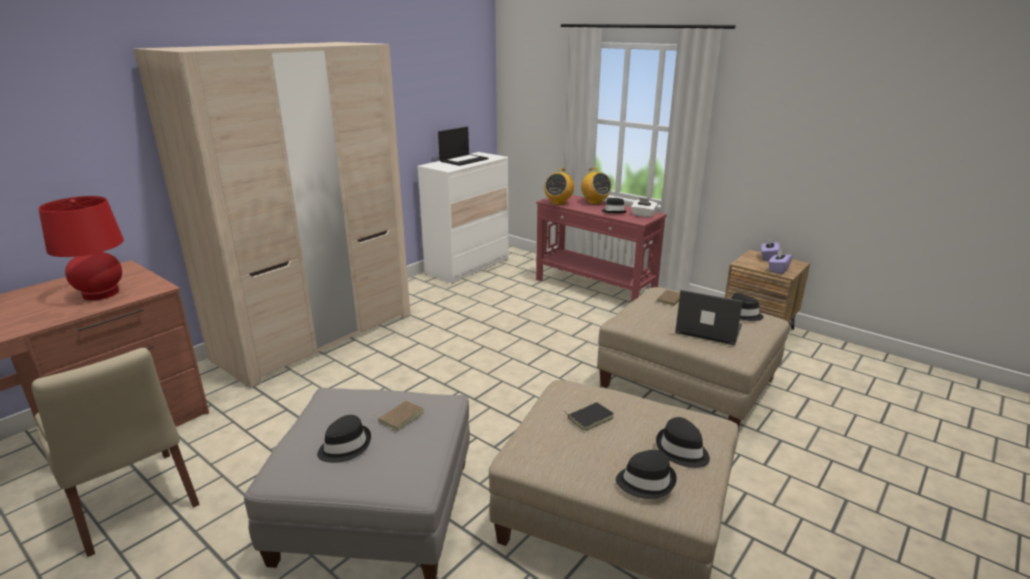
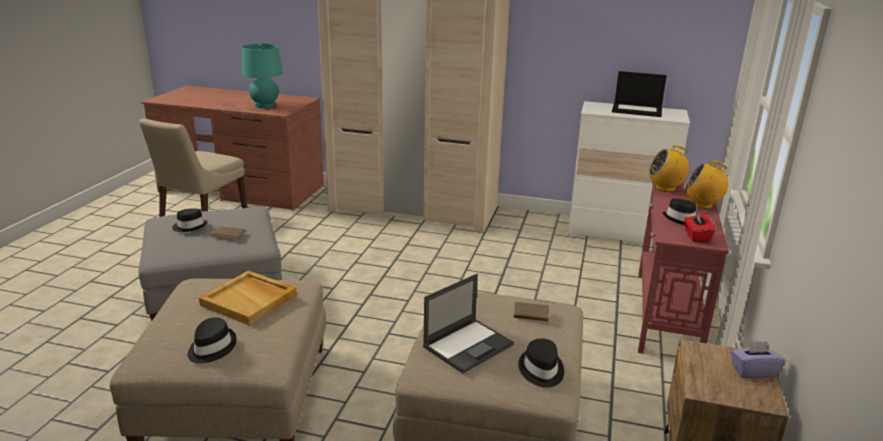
camera: 65 degrees right, 0 degrees up
red table lamp [38,196,124,300] -> turquoise table lamp [242,44,283,108]
black book [564,402,614,431] -> beige tray [199,271,297,326]
radio [581,168,612,205] -> radio turned 75 degrees clockwise [683,160,731,209]
black hat [616,450,677,499] -> none
white tissue box [631,197,658,218] -> red tissue box [684,212,715,243]
laptop [675,290,743,346] -> laptop turned 45 degrees clockwise [423,274,514,374]
purple tissue box [768,249,793,274] -> none

